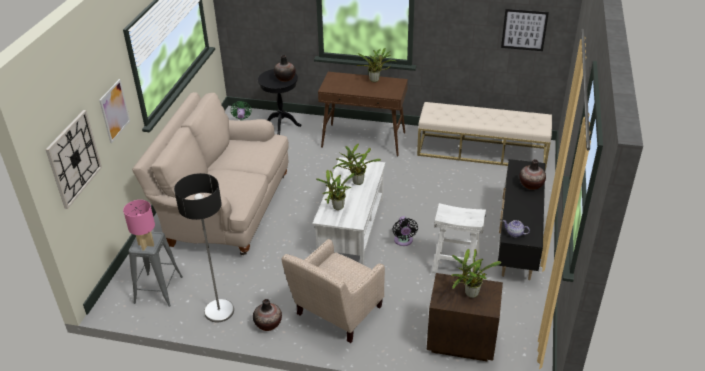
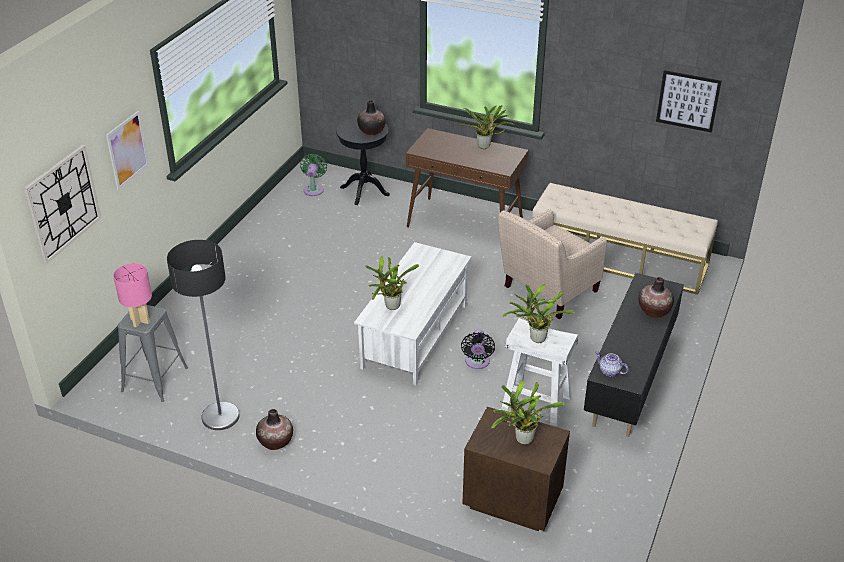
camera: 10 degrees right, 0 degrees up
beige sofa [132,92,289,256] -> none
beige armchair [282,239,385,343] -> beige armchair moved to [498,209,607,319]
potted plant [333,143,381,185] -> potted plant moved to [503,284,574,343]

